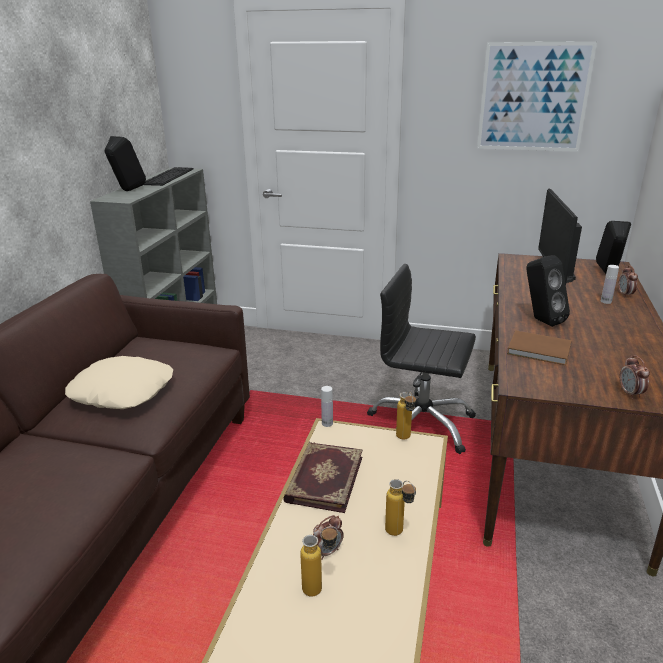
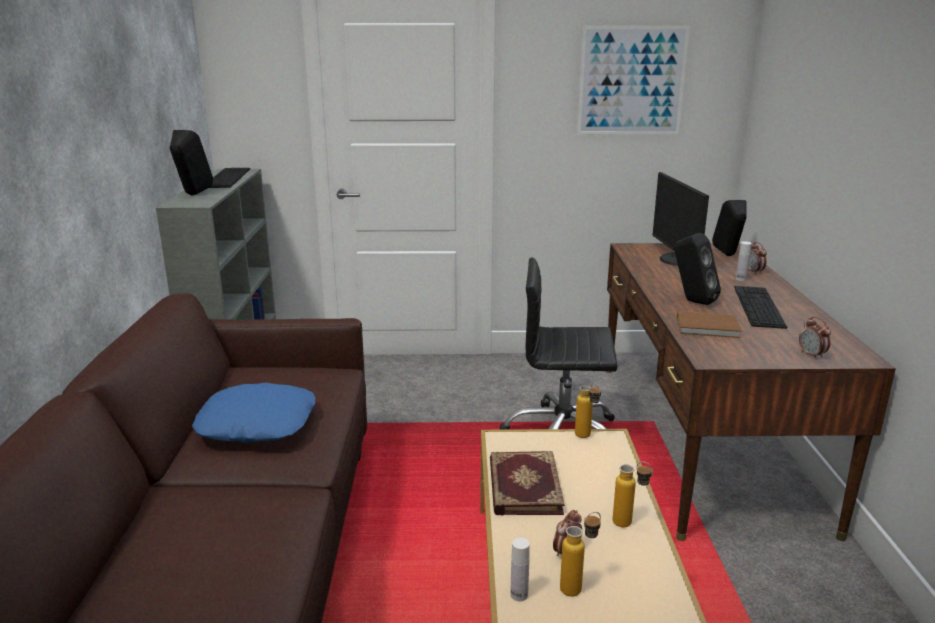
camera: 15 degrees left, 5 degrees down
beige pillow [65,356,173,409] -> blue pillow [192,383,315,443]
white bottle [321,386,333,427] -> white bottle moved to [510,538,530,602]
none -> keyboard [734,286,787,329]

